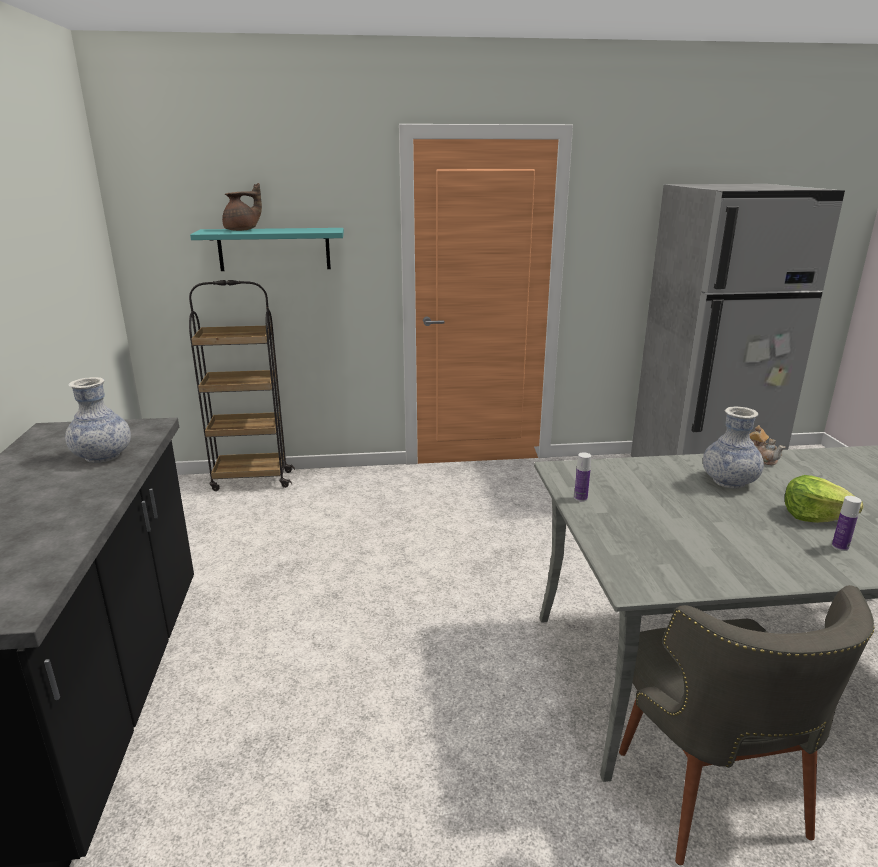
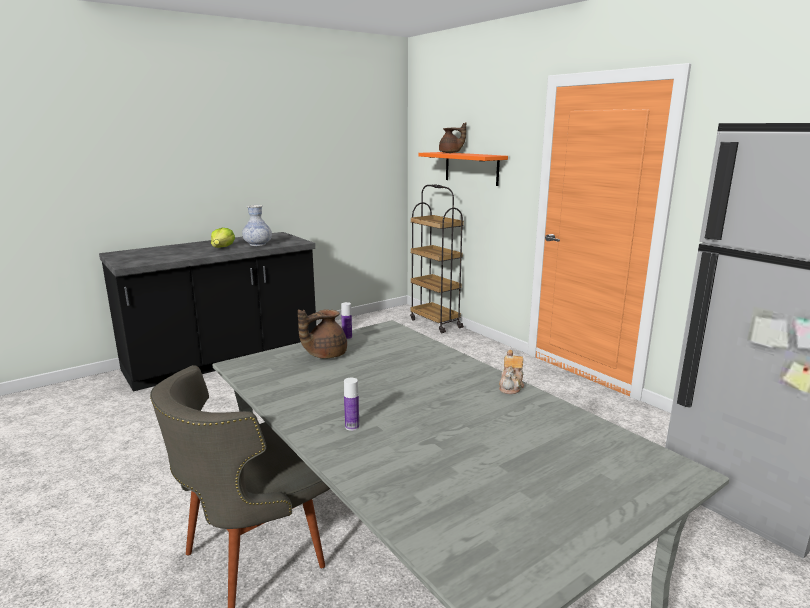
camera: 60 degrees right, 5 degrees down
turquoise shelf [190,228,344,271] -> orange shelf [418,152,508,186]
vase [703,406,764,489] -> none
lettuce [785,475,863,523] -> lettuce moved to [211,228,235,248]
none -> brown teapot [298,309,347,359]

